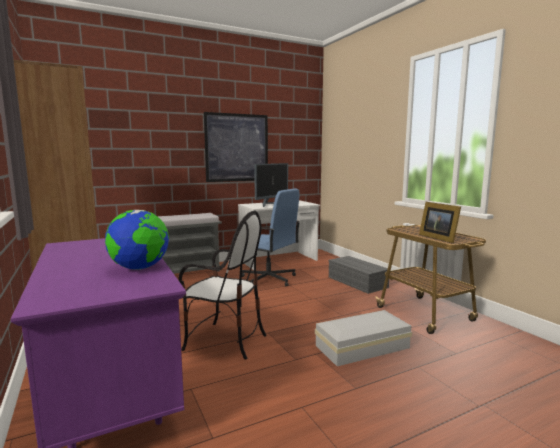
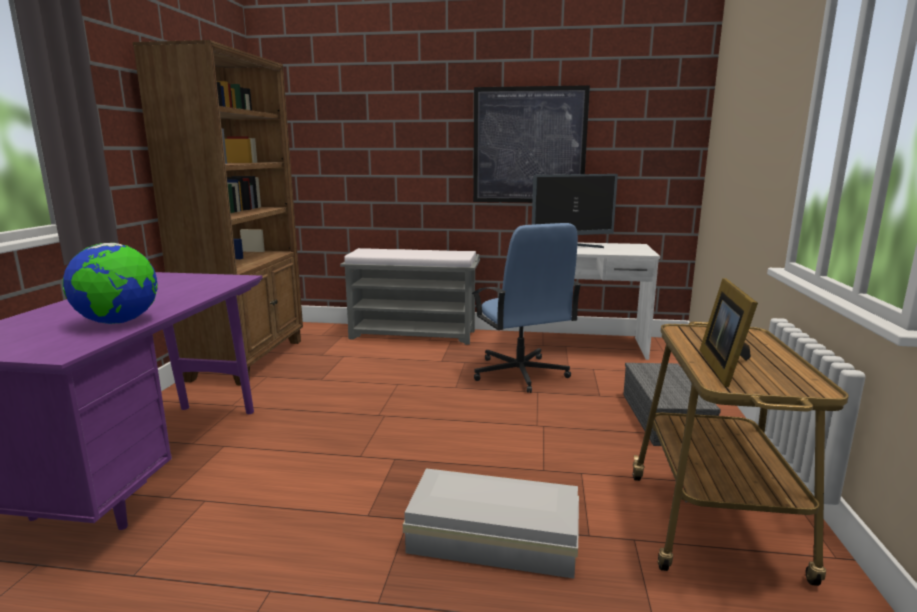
camera: 35 degrees right, 5 degrees up
chair [179,211,267,359] -> none

